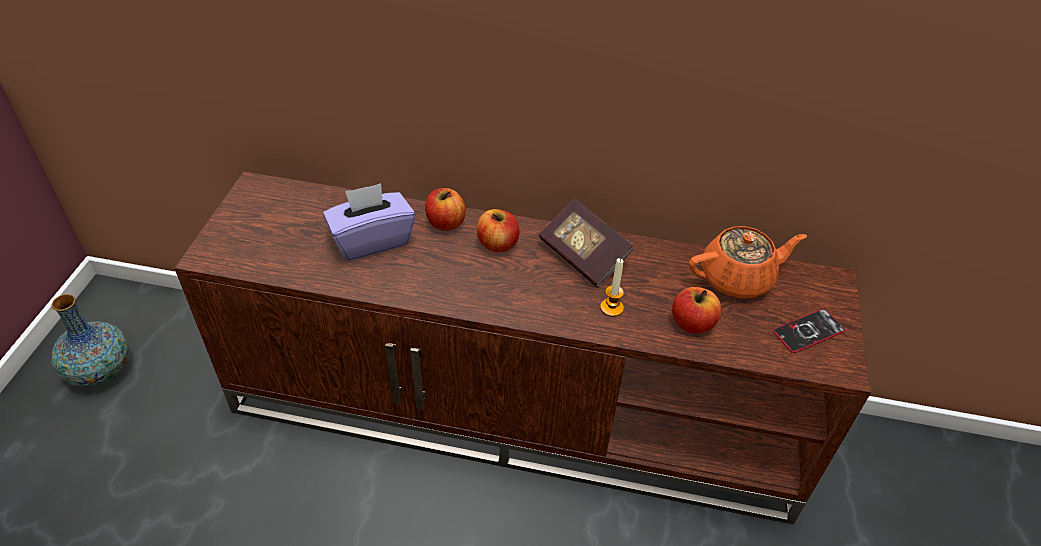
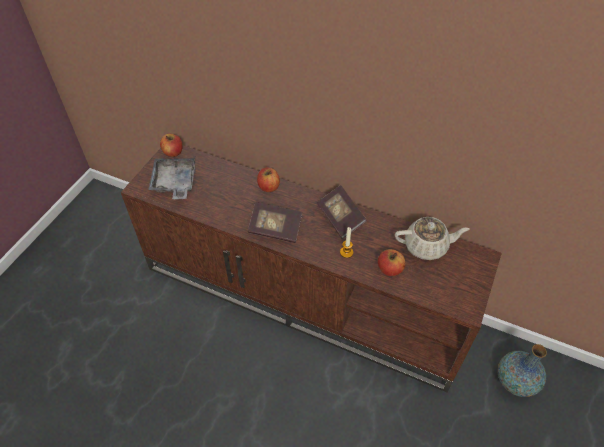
camera: 15 degrees right, 5 degrees up
vase [51,294,129,387] -> vase moved to [497,344,547,397]
purple tissue box [323,183,415,261] -> none
apple [477,209,519,252] -> apple moved to [160,134,183,157]
orange teapot [689,226,807,298] -> beige teapot [395,217,469,260]
phone [773,309,845,353] -> none
none -> grey tray [148,158,196,199]
none -> book [248,202,302,243]

